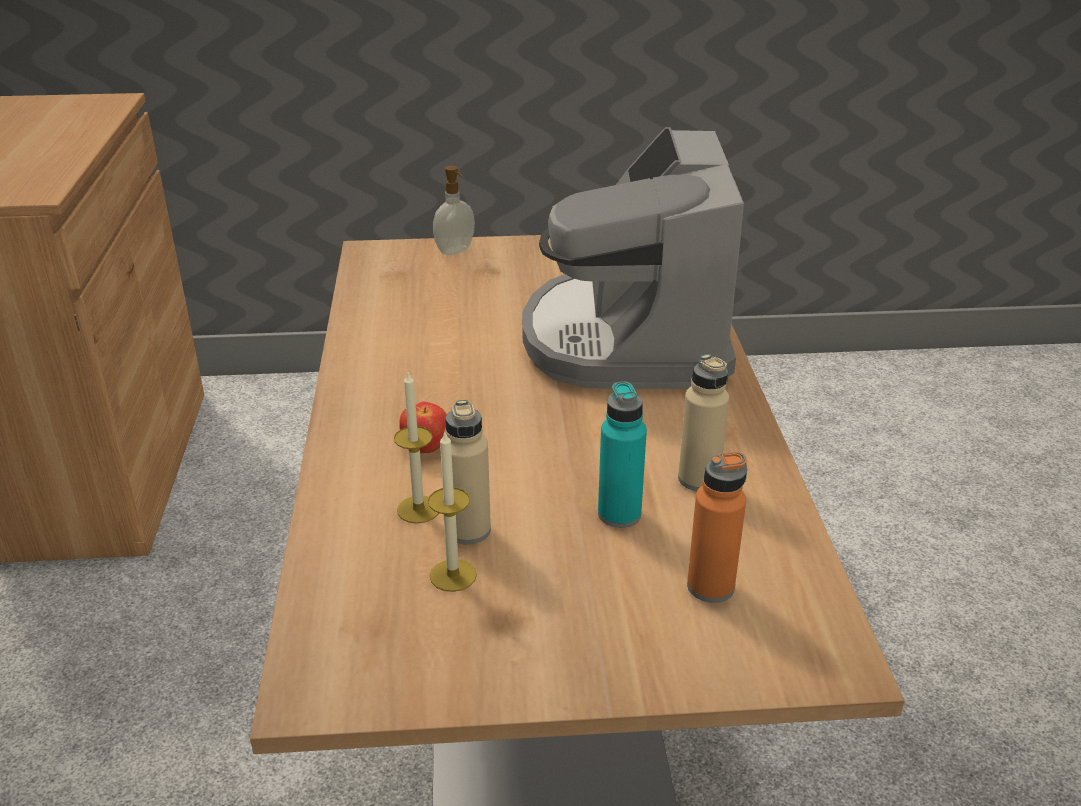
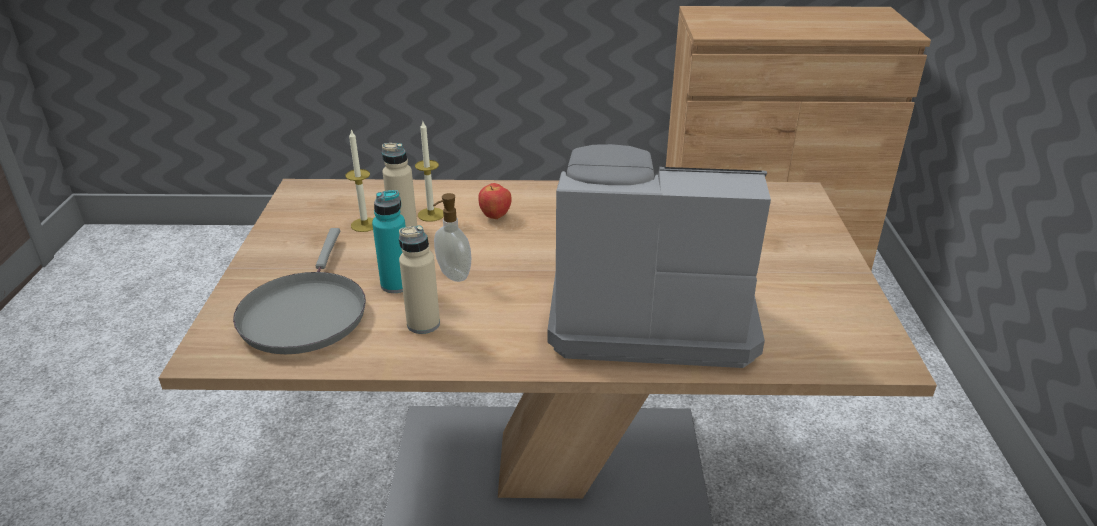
camera: 95 degrees right, 0 degrees up
soap dispenser [433,166,475,255] -> soap dispenser moved to [433,193,471,282]
orange bottle [687,452,747,603] -> grey frying pan [233,228,366,354]

